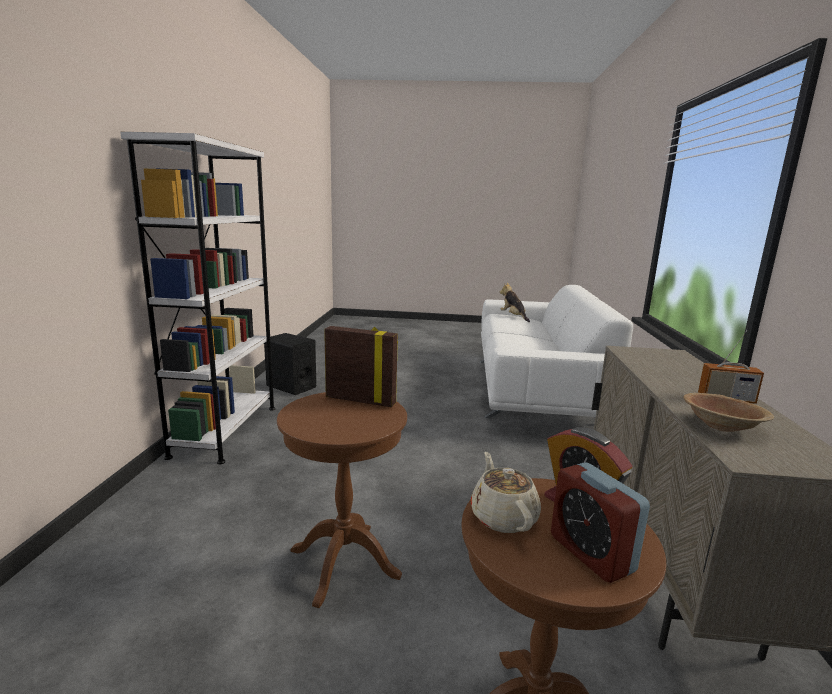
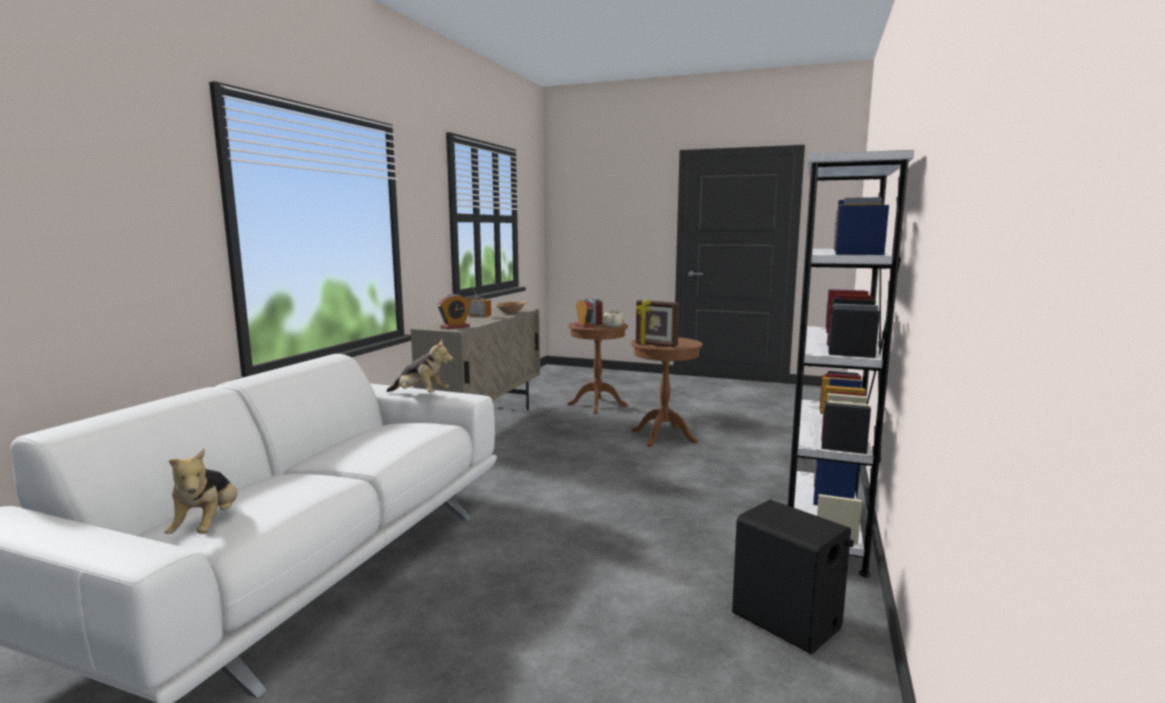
camera: 165 degrees left, 5 degrees down
none -> plush toy [387,339,453,393]
none -> alarm clock [437,294,471,329]

